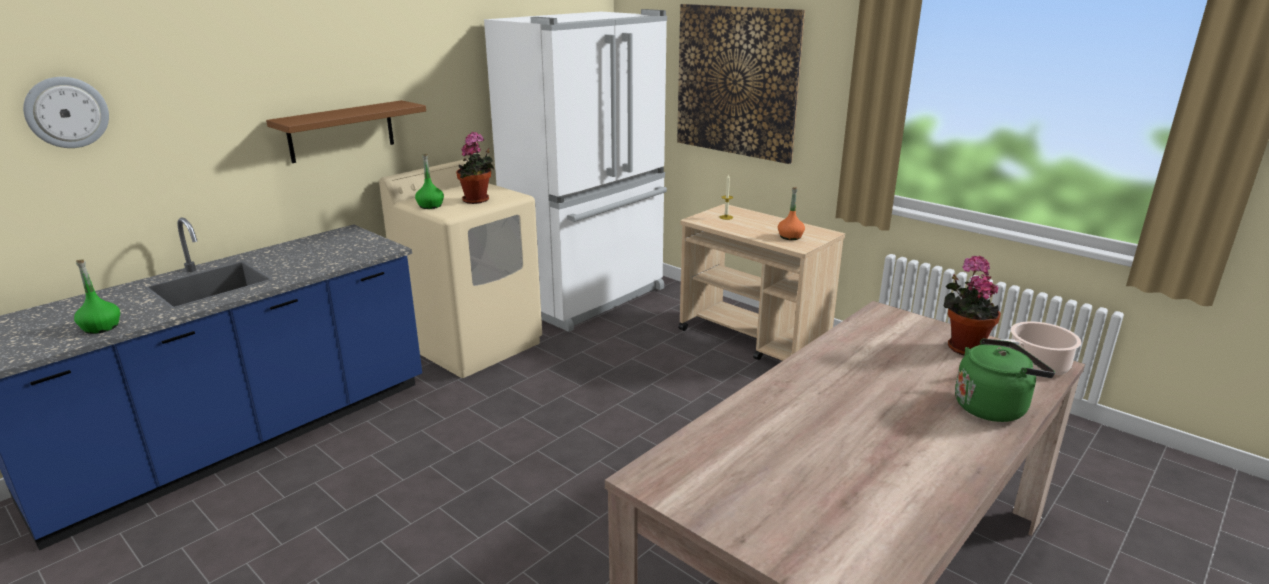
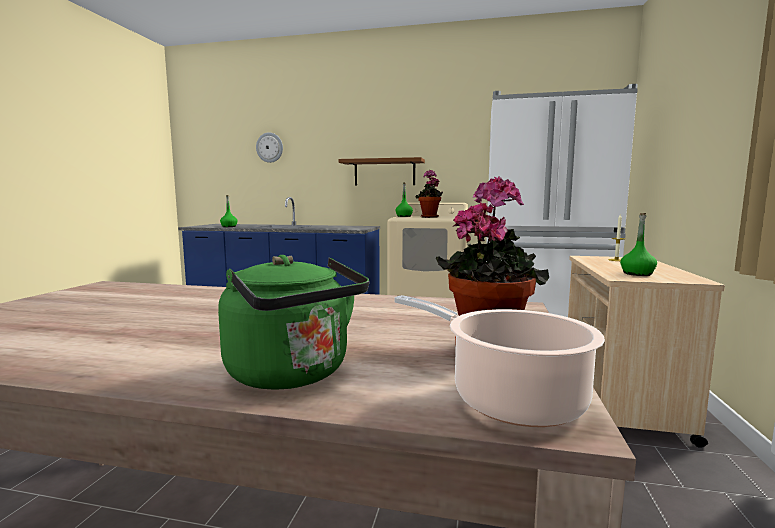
camera: 60 degrees right, 15 degrees down
picture [677,4,805,164] -> none
orange bottle [778,187,805,240] -> green bottle [620,213,657,276]

